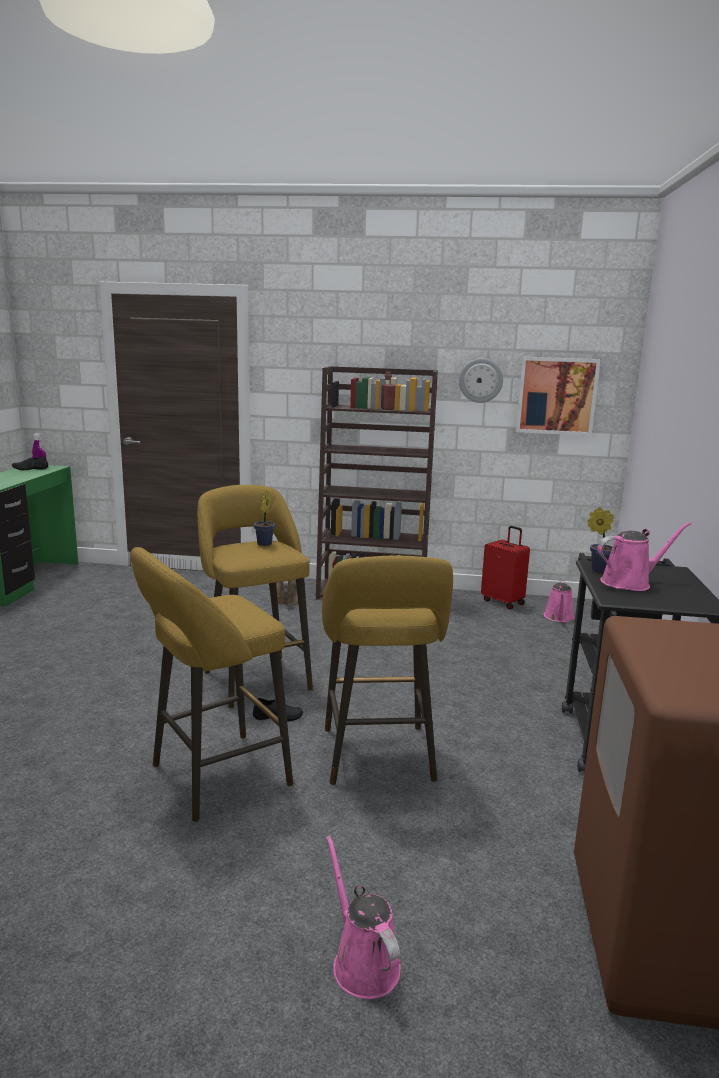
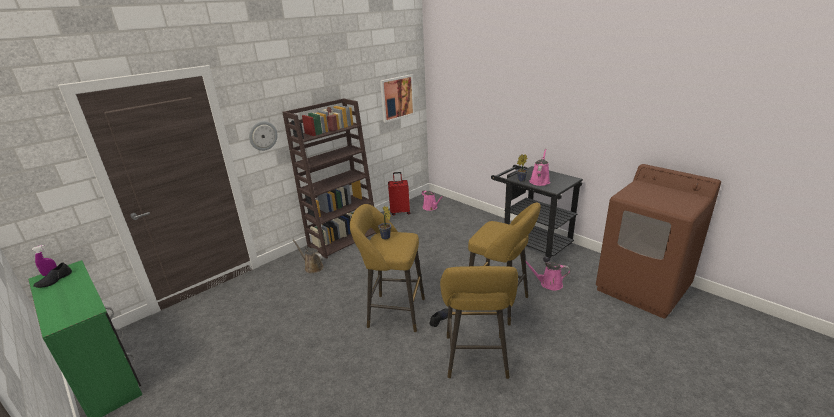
camera: 50 degrees left, 10 degrees up
pink watering can [326,835,401,999] -> pink watering can moved to [526,261,570,291]
wall clock [459,358,503,403] -> wall clock moved to [249,121,278,151]

